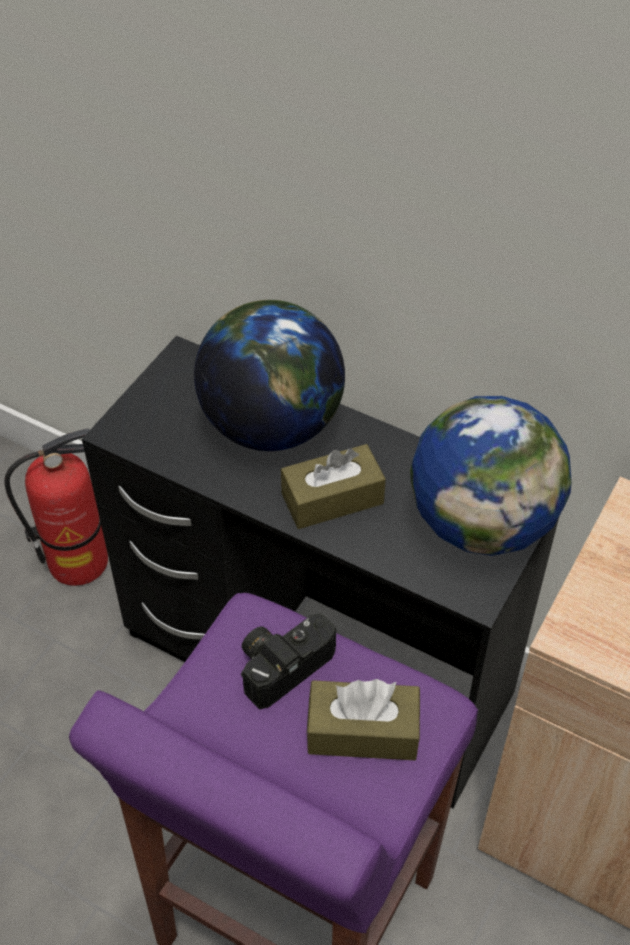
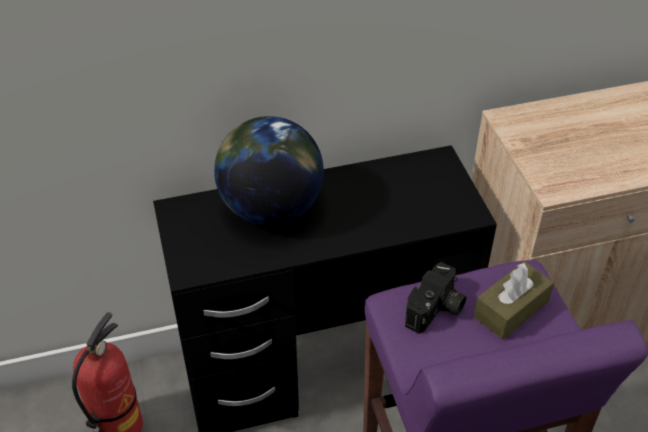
camera: 45 degrees left, 5 degrees down
camera [241,613,336,710] -> camera turned 150 degrees counterclockwise [405,262,466,334]
brown tissue box [281,444,386,529] -> none
globe [410,396,572,556] -> none

